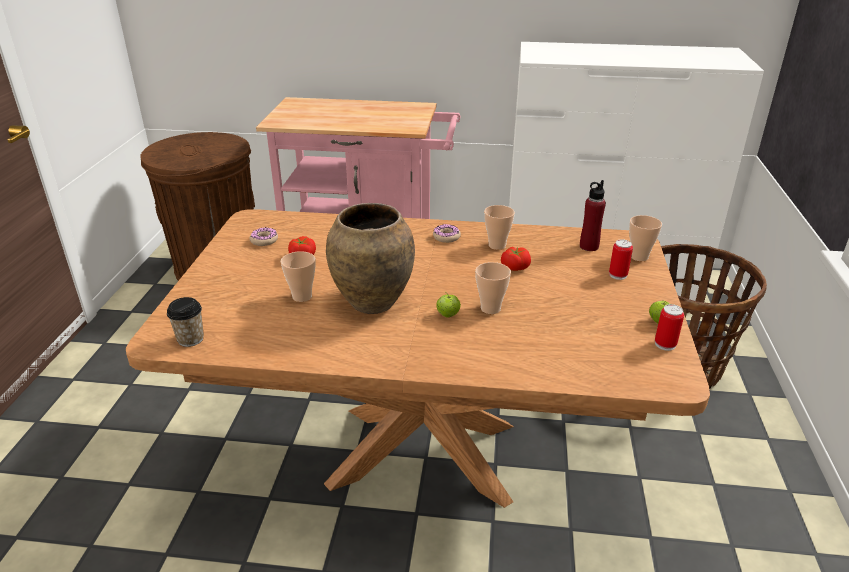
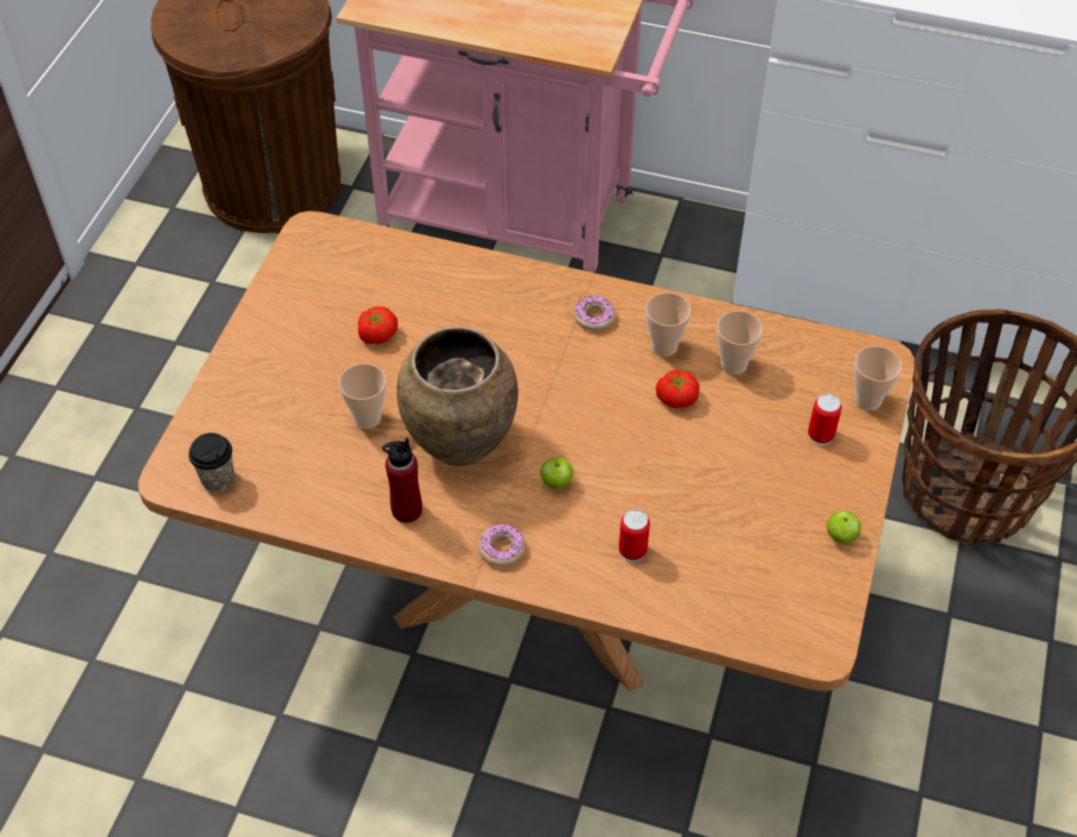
camera: 10 degrees right, 20 degrees up
donut [249,227,278,246] -> donut moved to [478,523,525,567]
cup [475,262,511,314] -> cup moved to [717,311,763,375]
red bottle [580,180,606,251] -> red bottle moved to [382,438,422,523]
can [655,304,684,351] -> can moved to [619,509,650,562]

